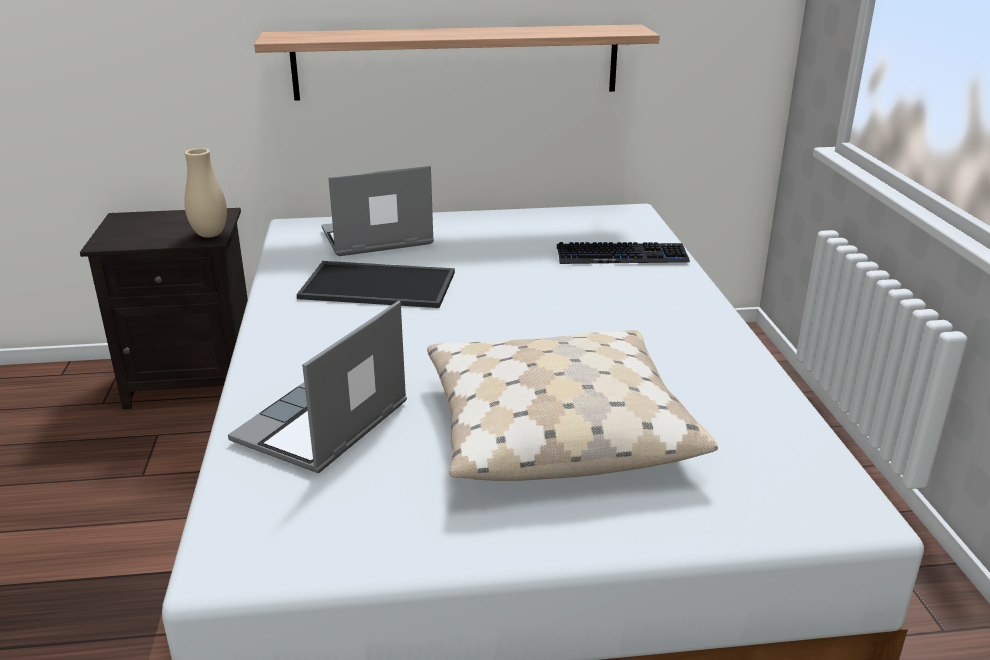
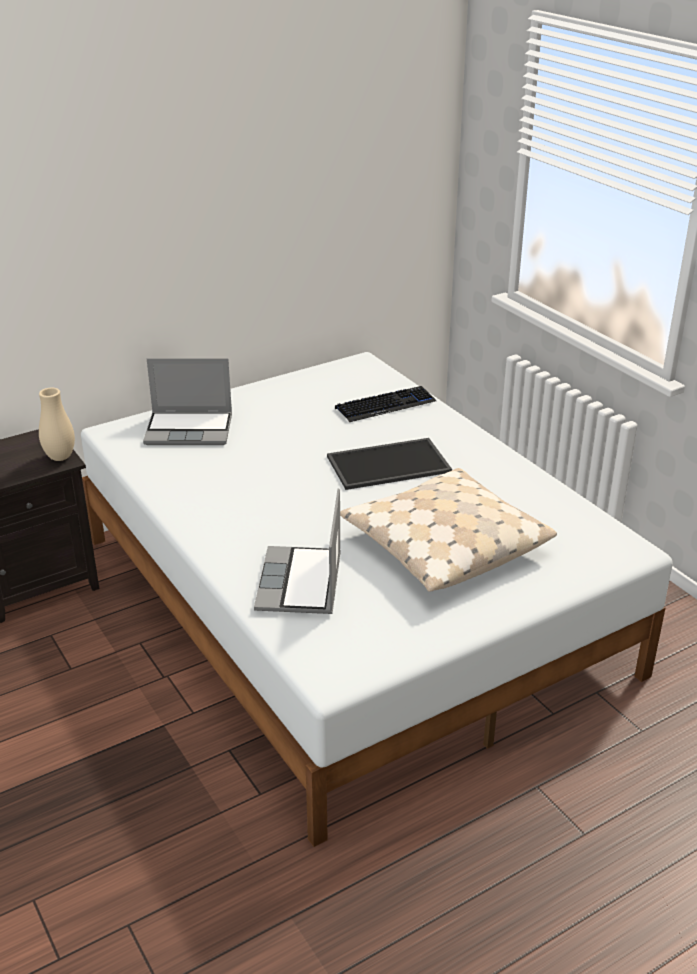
camera: 25 degrees left, 5 degrees up
shelf [254,24,660,101] -> none
tray [296,261,455,308] -> tray moved to [327,438,452,490]
laptop [321,166,434,256] -> laptop turned 135 degrees counterclockwise [143,358,232,445]

